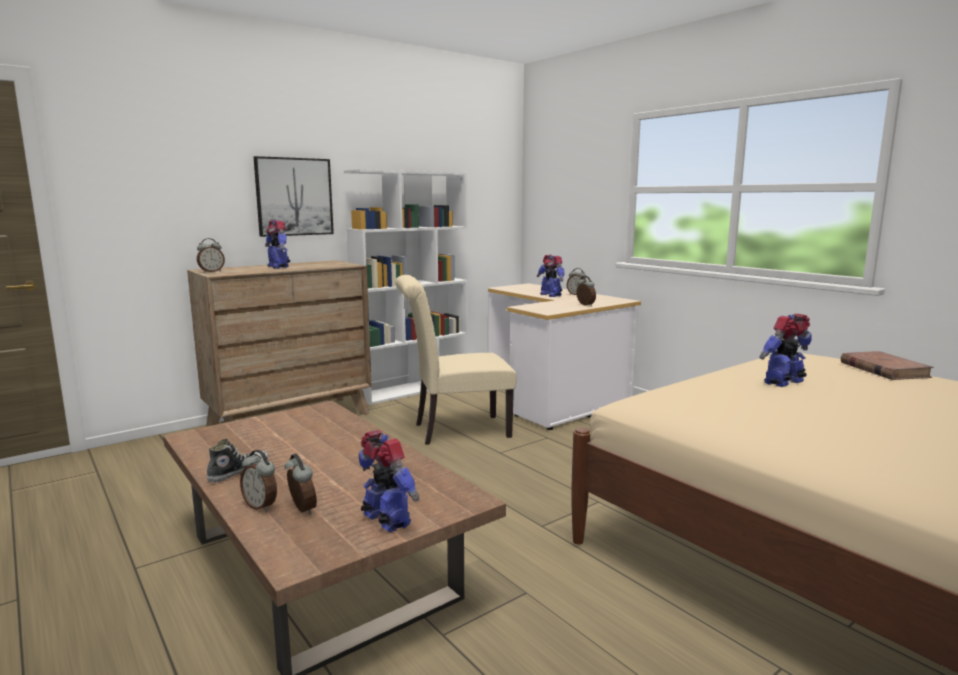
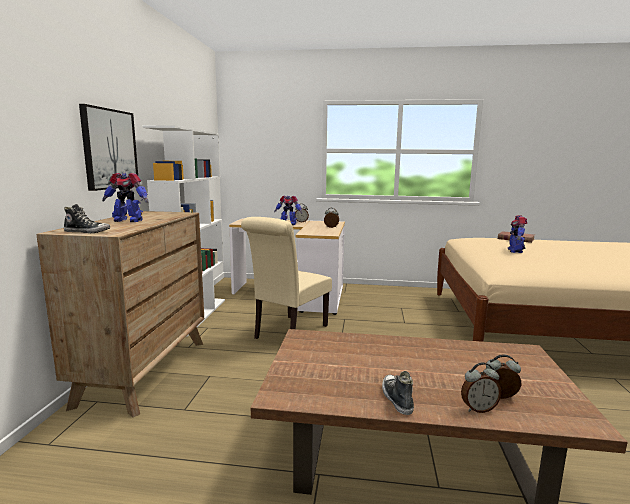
camera: 45 degrees left, 0 degrees up
alarm clock [197,238,225,273] -> shoe [64,204,110,233]
toy robot [359,430,419,532] -> none

